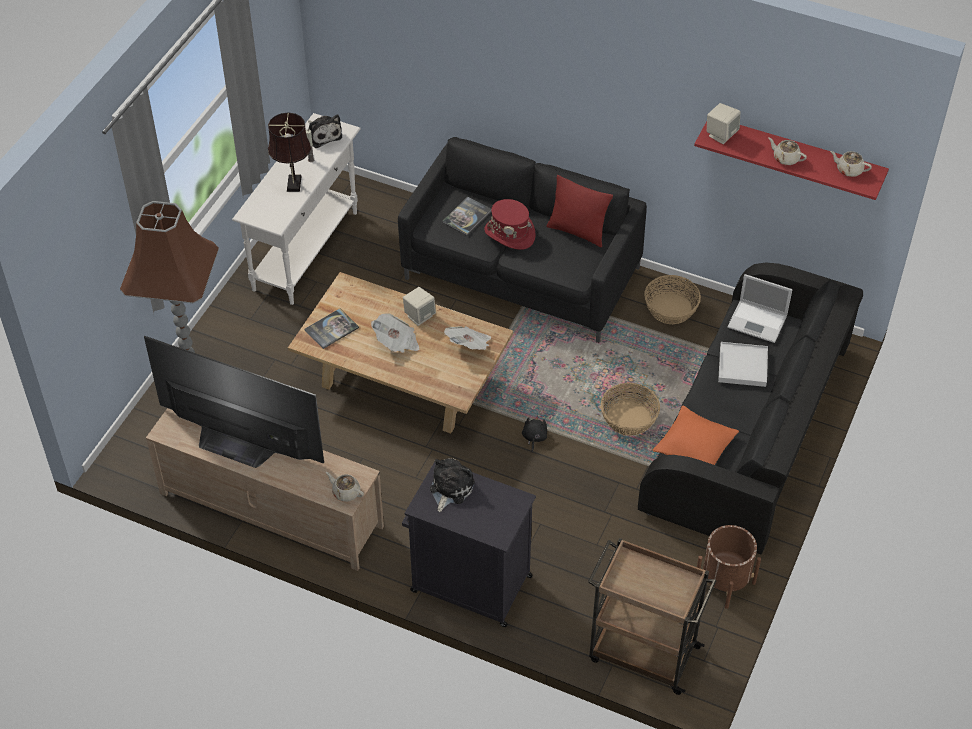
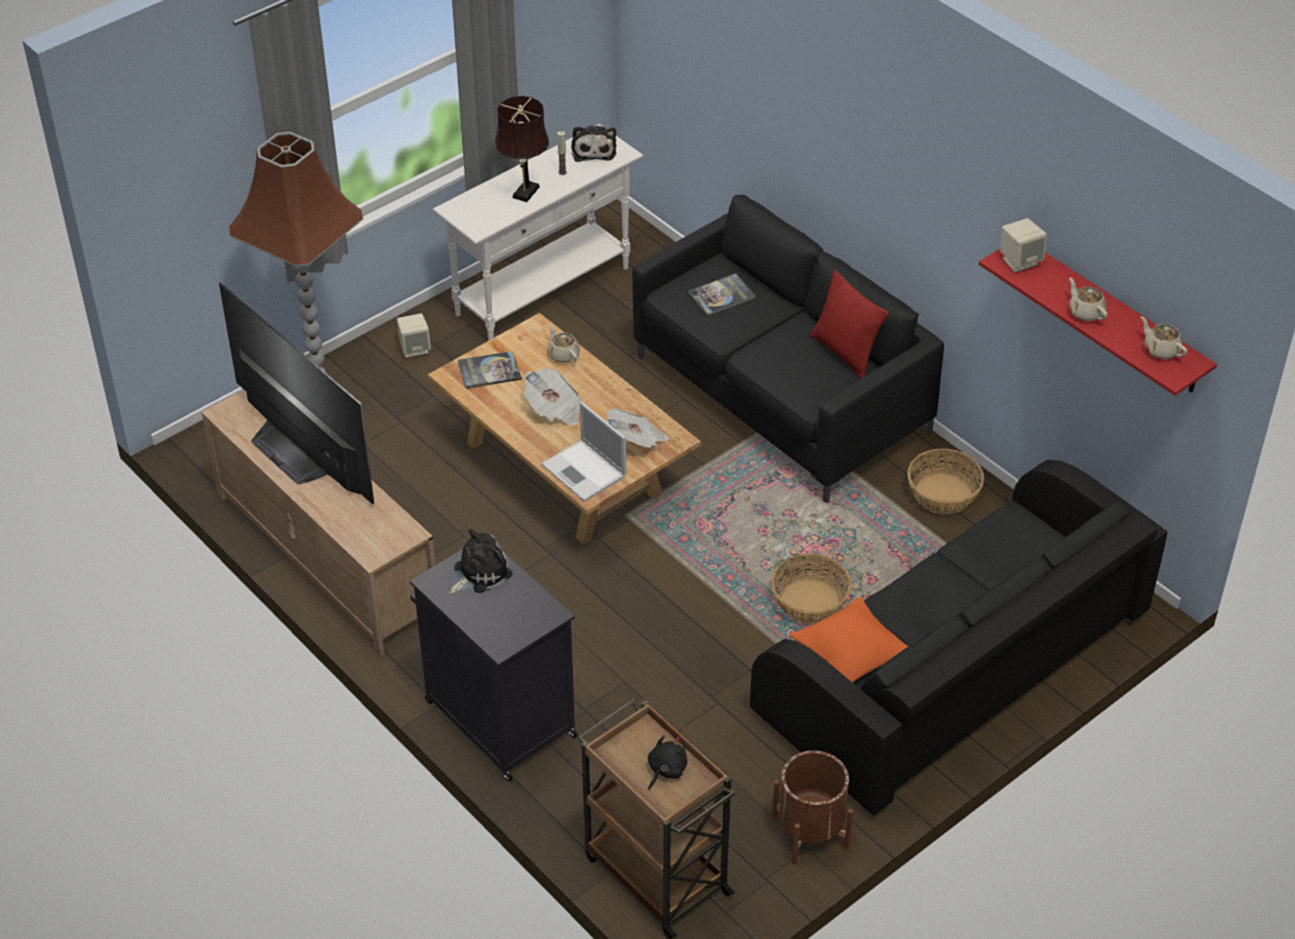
camera: 25 degrees right, 5 degrees down
beige teapot [326,472,364,502] -> beige teapot moved to [548,325,580,363]
beige speaker [403,287,436,326] -> beige speaker moved to [397,313,431,358]
red hat [484,199,536,250] -> none
black plush toy [522,415,547,452] -> black plush toy moved to [648,735,688,790]
white tray [718,342,768,387] -> none
laptop [727,274,793,343] -> laptop moved to [541,402,626,502]

